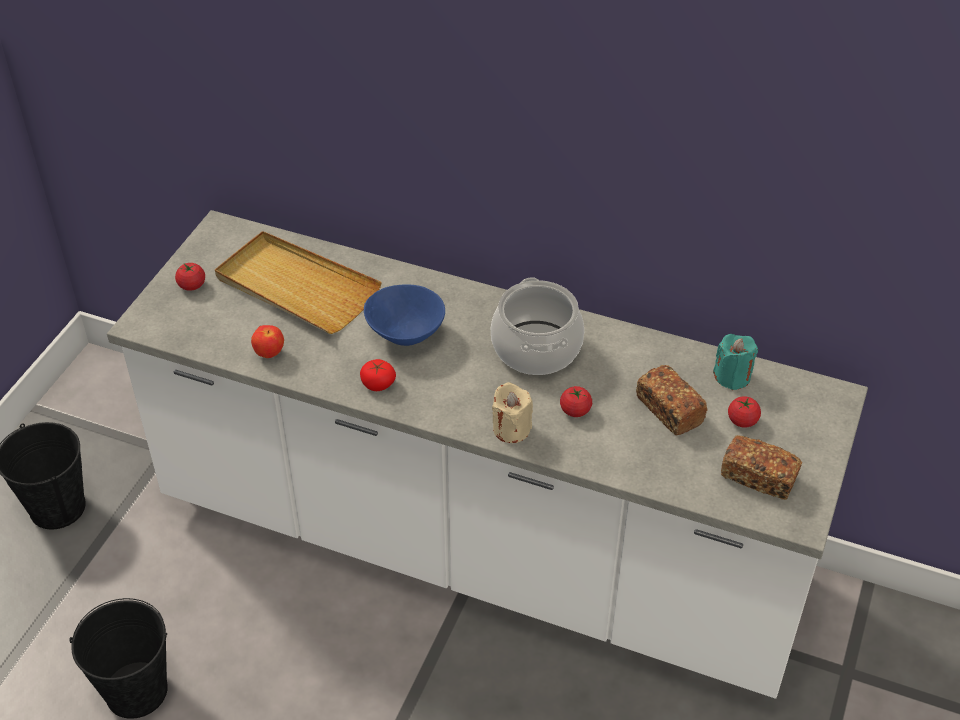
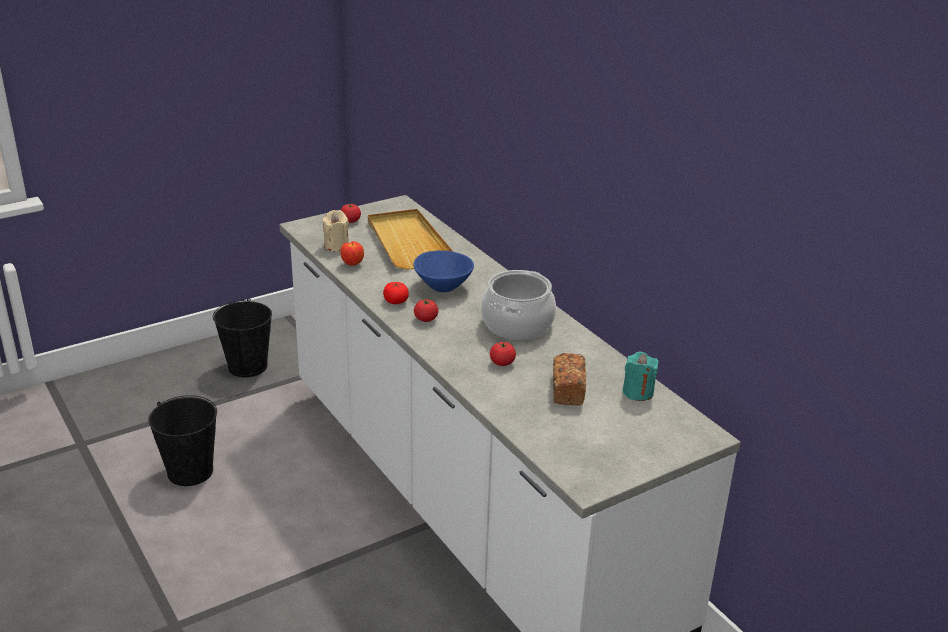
camera: 35 degrees right, 15 degrees down
beige candle [492,382,533,443] -> beige candle moved to [322,210,349,251]
bread [721,435,802,500] -> none
tomato [728,396,761,428] -> tomato moved to [414,299,438,322]

